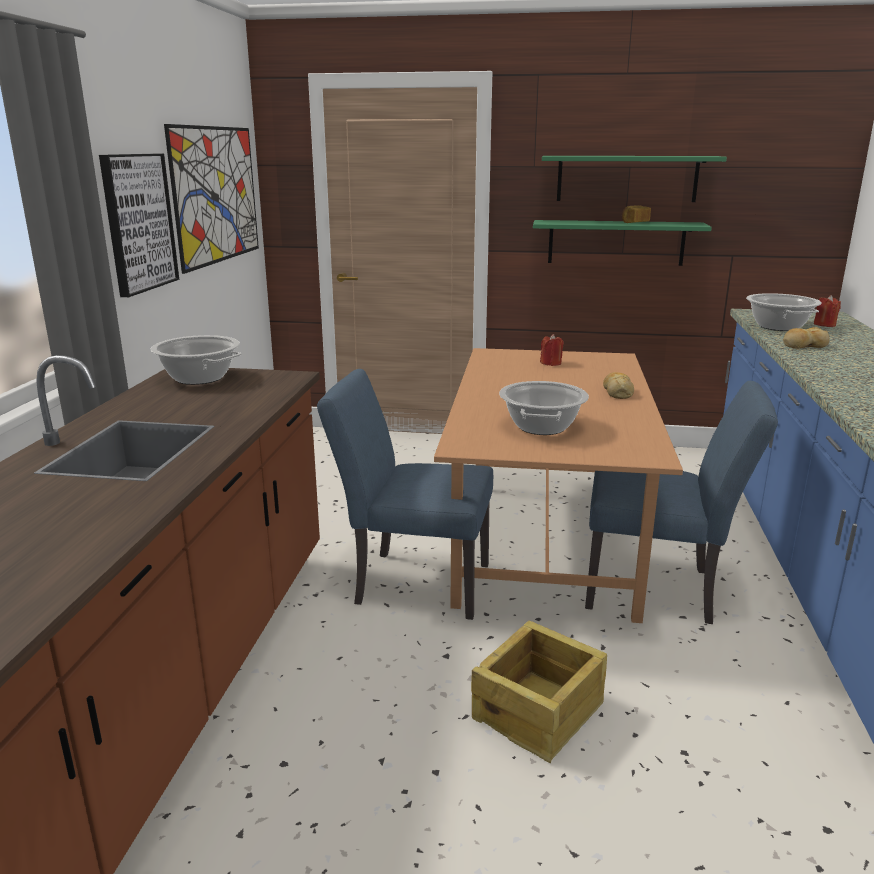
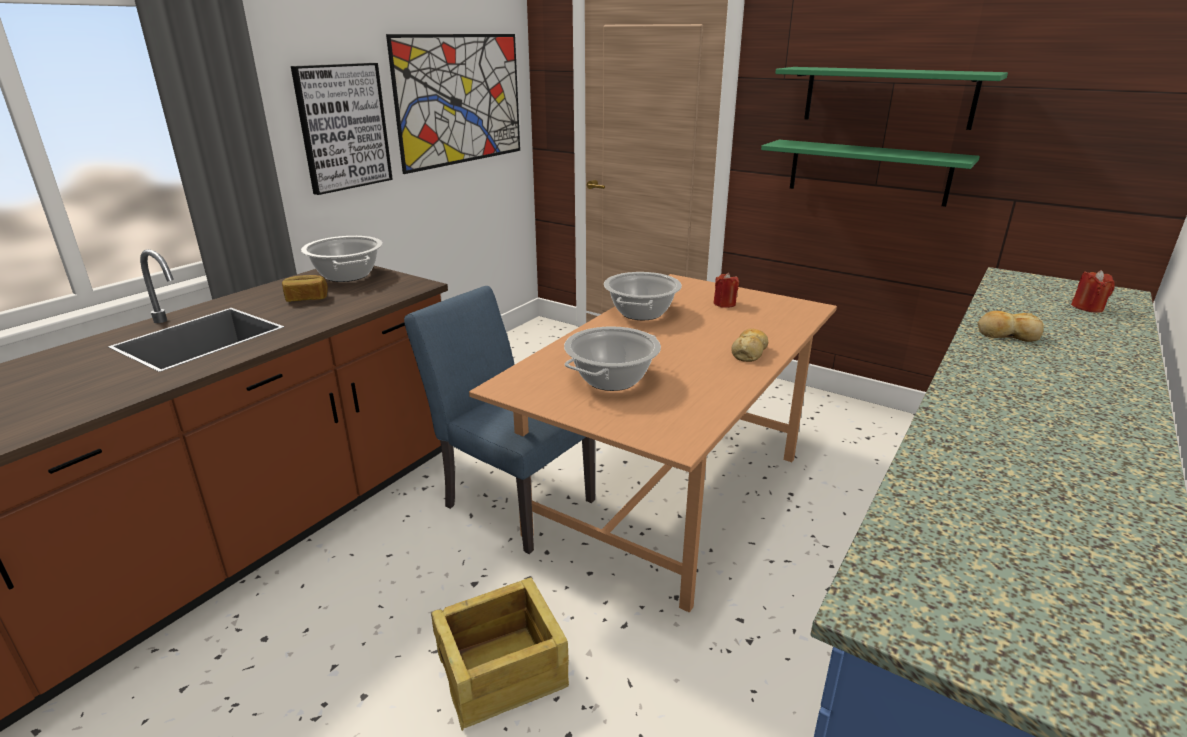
camera: 25 degrees right, 5 degrees up
blue chair [585,381,778,624] -> none
bread [622,206,651,223] -> bread moved to [282,275,328,302]
cooking pot [746,293,821,331] -> cooking pot moved to [604,272,682,320]

